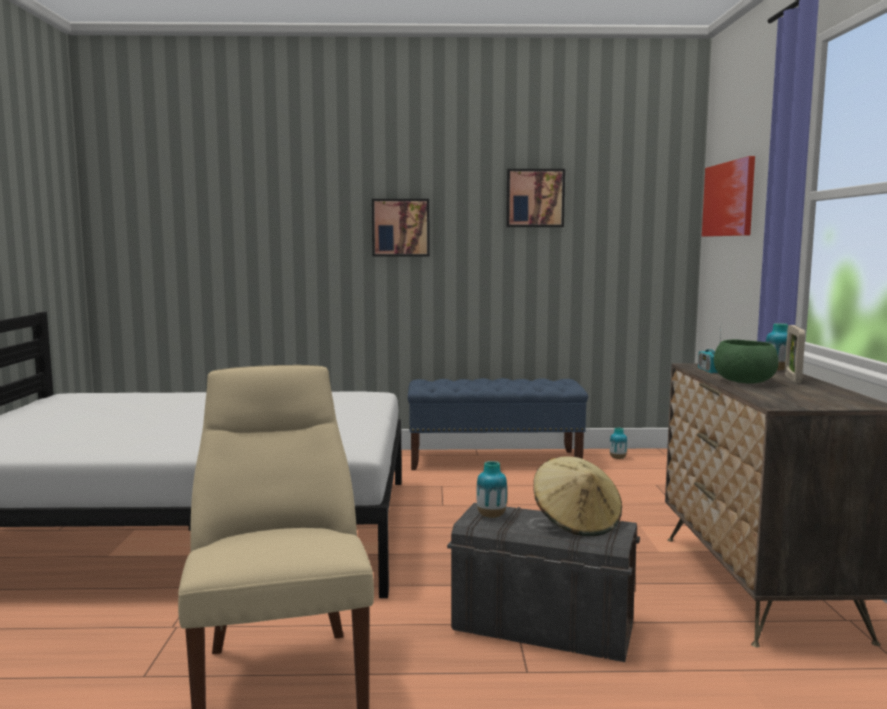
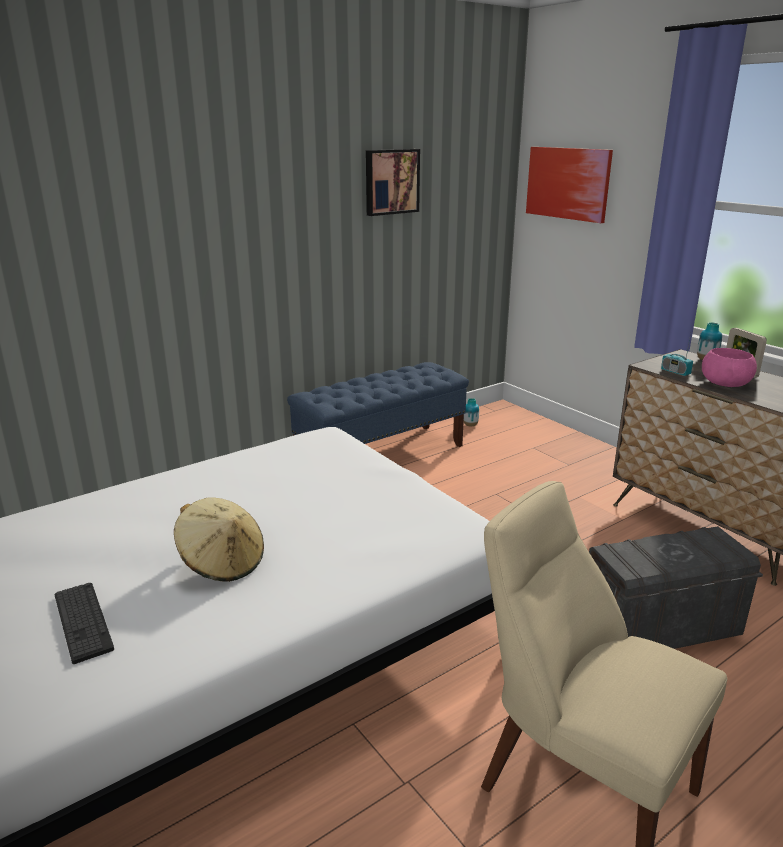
camera: 35 degrees left, 15 degrees up
picture [372,199,429,256] -> none
vase [476,461,507,518] -> none
beige hat [533,456,622,536] -> beige hat moved to [174,497,264,582]
green bowl [714,339,779,384] -> pink bowl [702,348,757,387]
none -> keyboard [54,583,114,664]

